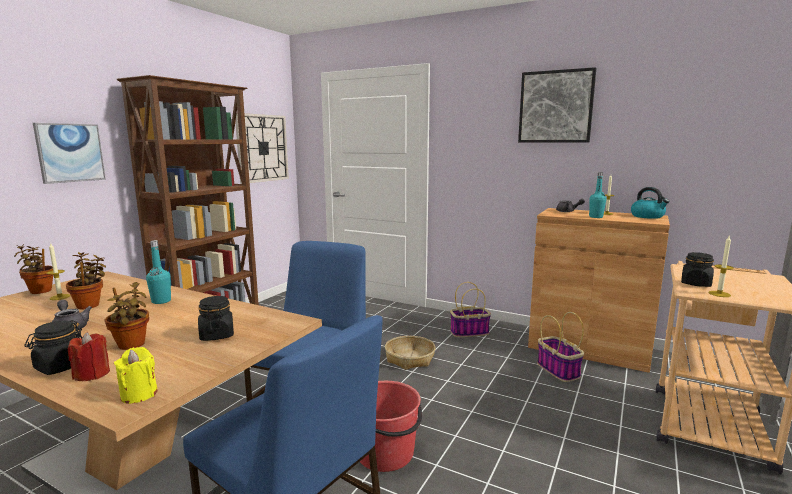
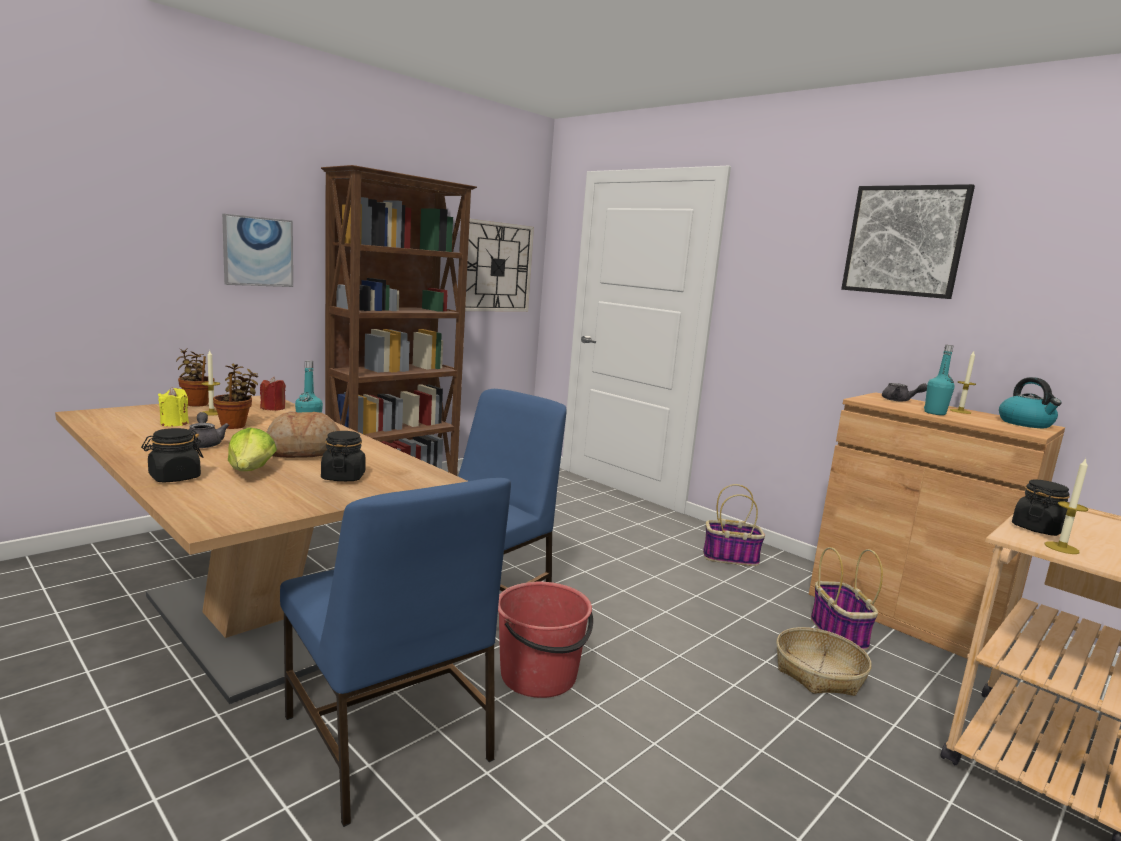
camera: 15 degrees right, 0 degrees up
red candle [68,332,110,381] -> red candle moved to [260,377,286,411]
potted plant [104,282,149,350] -> lettuce [228,427,277,471]
yellow candle [114,347,158,404] -> yellow candle moved to [158,387,189,427]
basket [385,336,436,370] -> basket moved to [776,627,872,696]
none -> bread [266,411,341,458]

